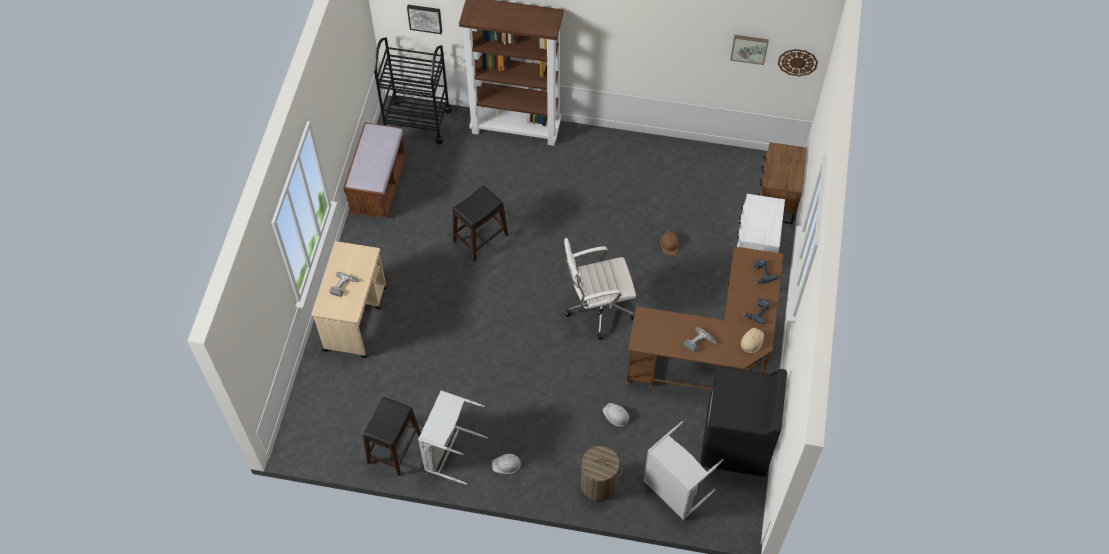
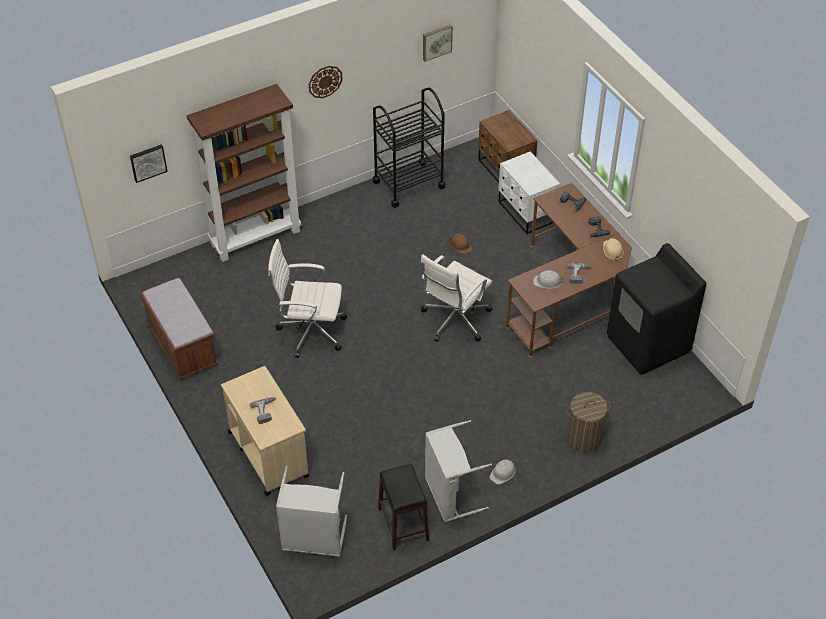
camera: 40 degrees left, 10 degrees down
black cart [374,37,452,144] -> black cart moved to [373,88,445,208]
black stool [453,185,508,261] -> white office chair [268,239,347,358]
white hard hat [603,403,629,426] -> white hard hat moved to [533,270,563,289]
grey laundry basket [643,421,724,520] -> grey laundry basket moved to [276,466,347,557]
wall clock [778,49,818,76] -> wall clock moved to [309,66,342,98]

